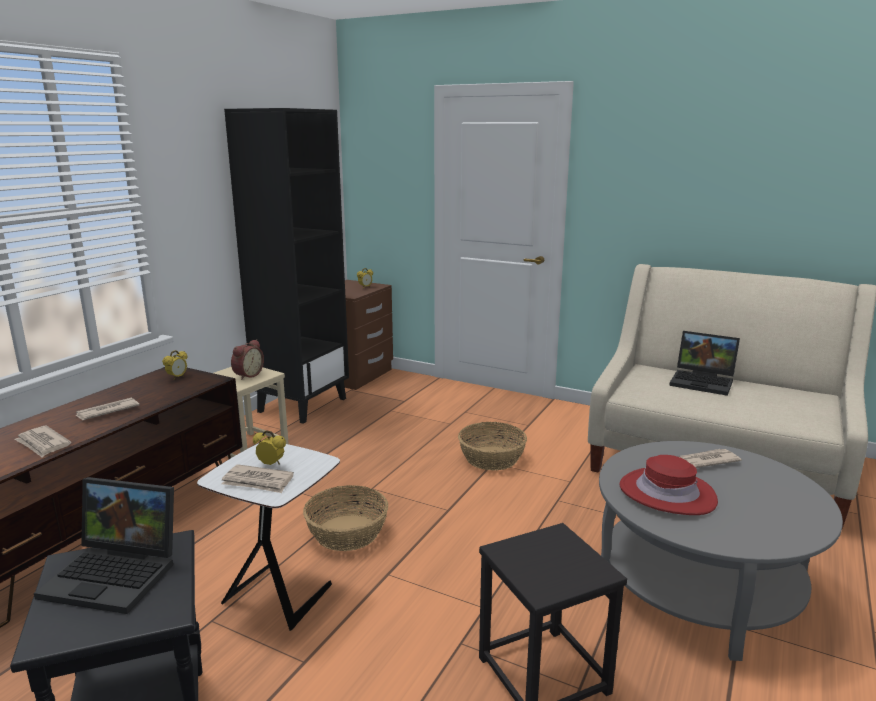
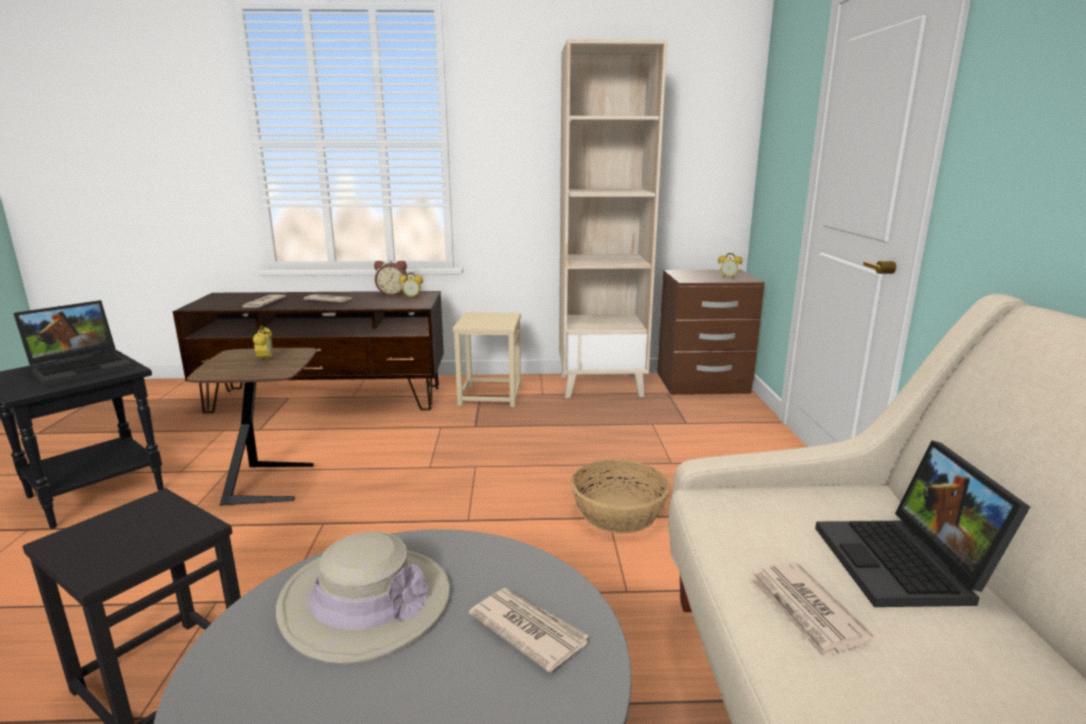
camera: 60 degrees right, 0 degrees up
laptop [34,477,174,614] -> laptop turned 120 degrees counterclockwise [13,300,133,387]
white side table [197,443,340,631] -> brown side table [187,348,316,506]
newspaper [222,464,294,493] -> newspaper moved to [748,562,873,660]
black bookcase [224,108,349,424] -> beige bookcase [559,39,667,398]
alarm clock [231,339,264,380] -> alarm clock moved to [374,261,408,296]
basket [303,485,388,551] -> none
red hat [620,455,718,515] -> beige hat [276,531,450,665]

